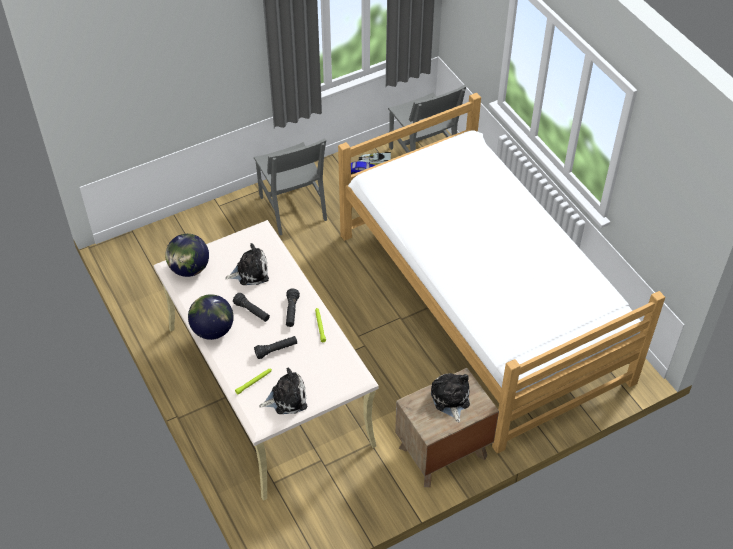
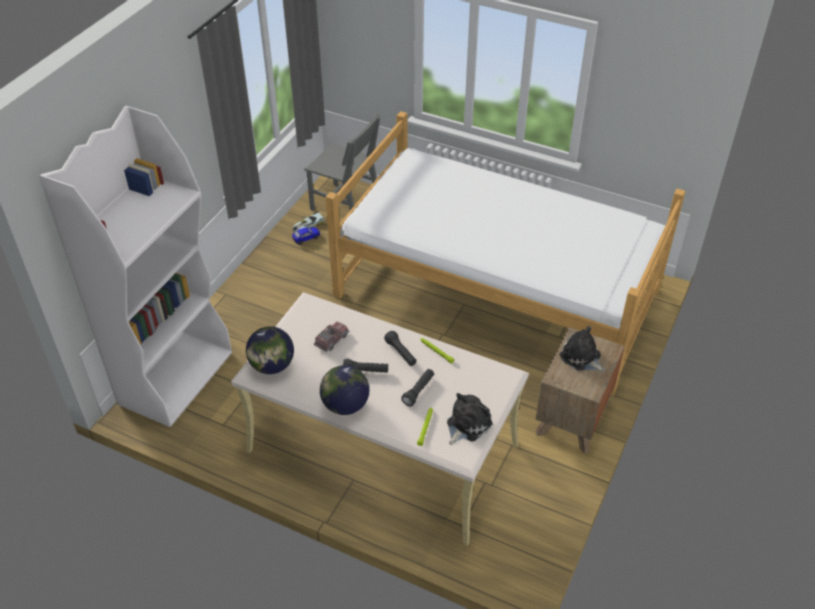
camera: 35 degrees left, 5 degrees down
plush toy [225,243,269,285] -> toy truck [314,322,349,352]
grey chair [254,138,327,235] -> none
none -> white bookcase [39,106,232,427]

